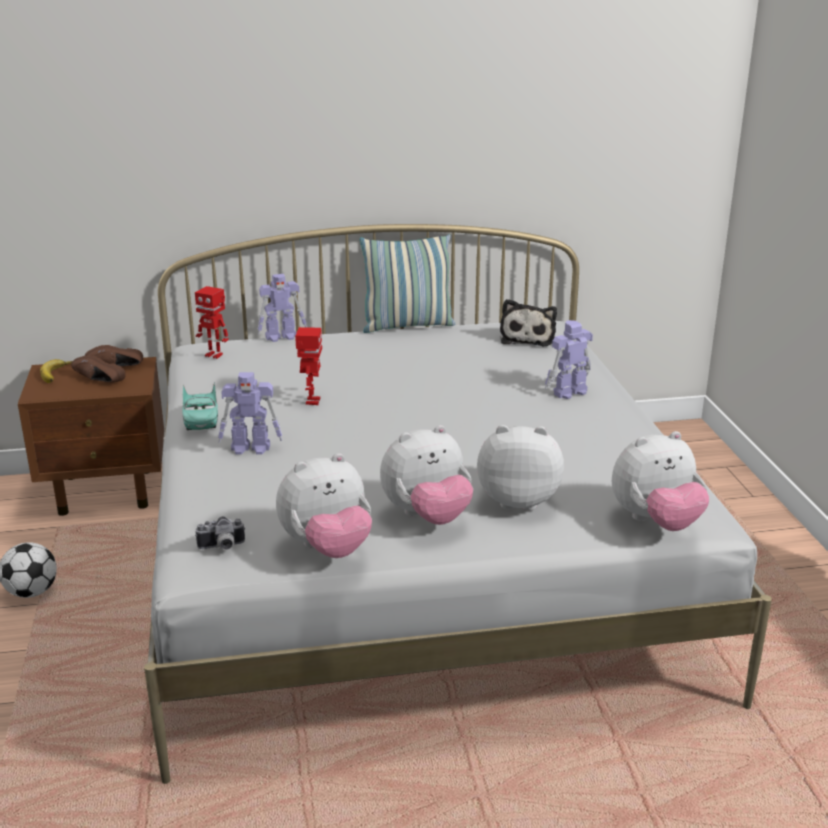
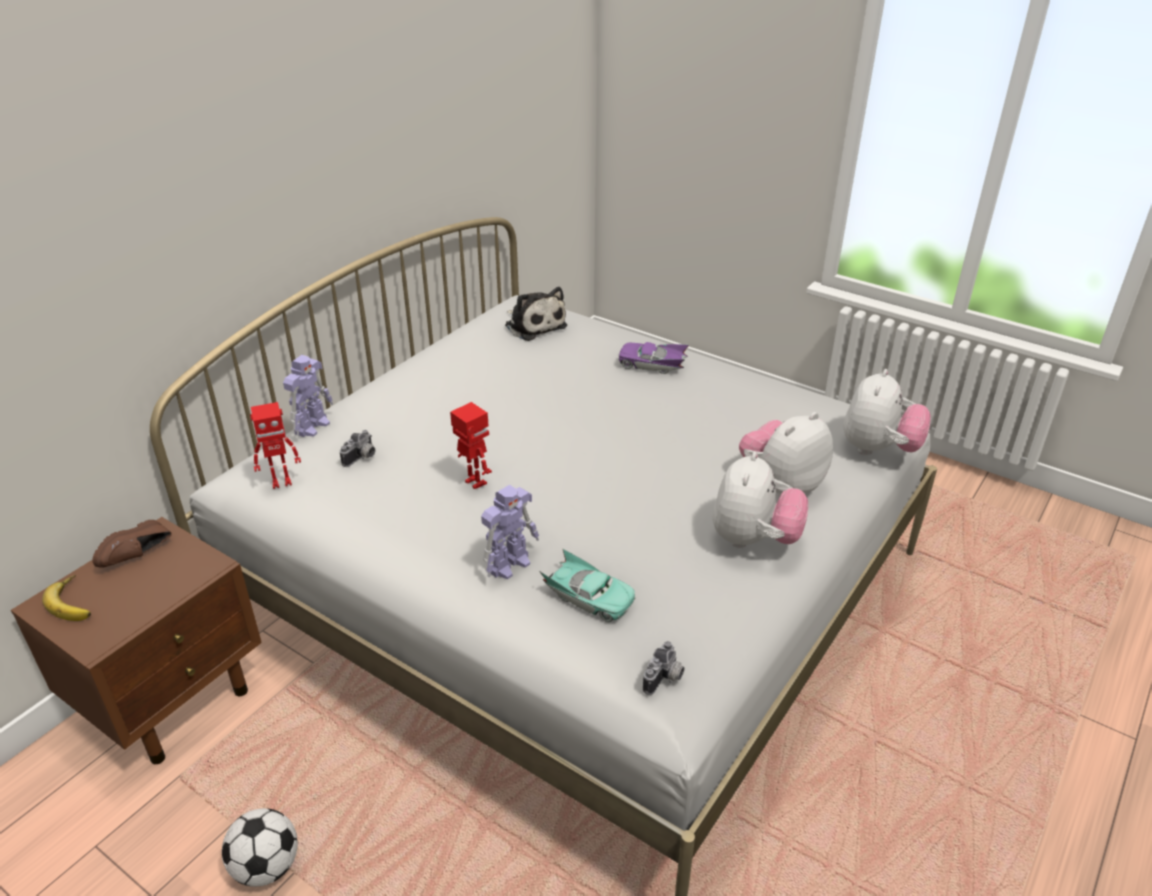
camera: 45 degrees left, 10 degrees up
brown shoe [71,355,126,382] -> none
turquoise toy car [182,382,218,430] -> turquoise toy car moved to [539,548,635,622]
plush toy [276,453,372,558] -> none
pillow [360,234,455,333] -> none
toy robot [545,320,593,399] -> purple toy car [618,342,689,374]
none -> camera [340,430,375,467]

